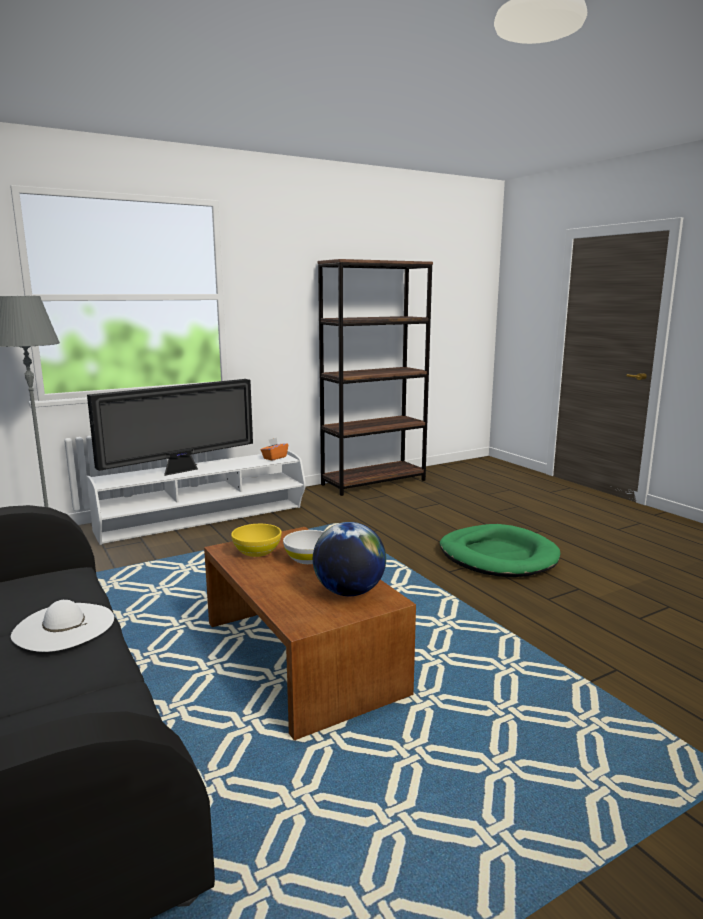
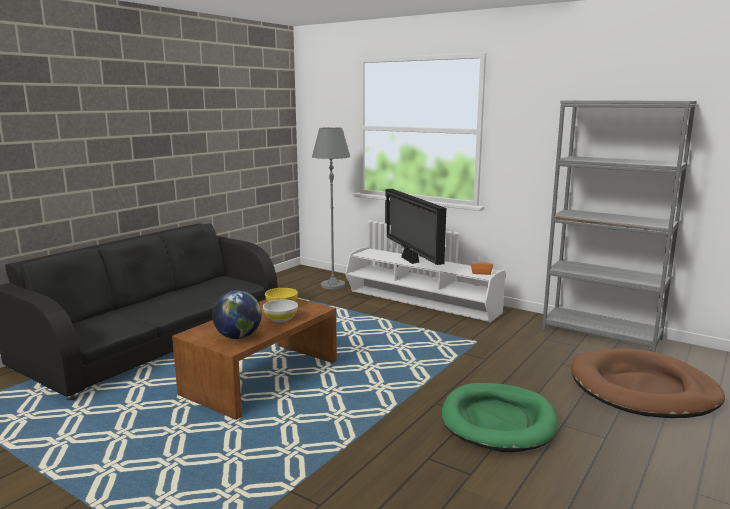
camera: 65 degrees right, 0 degrees up
white hat [11,600,114,652] -> none
television [87,379,253,476] -> television turned 45 degrees clockwise [385,189,446,265]
brown bookcase [317,259,433,496] -> grey bookcase [542,100,697,352]
none -> brown dog bed [571,349,725,418]

